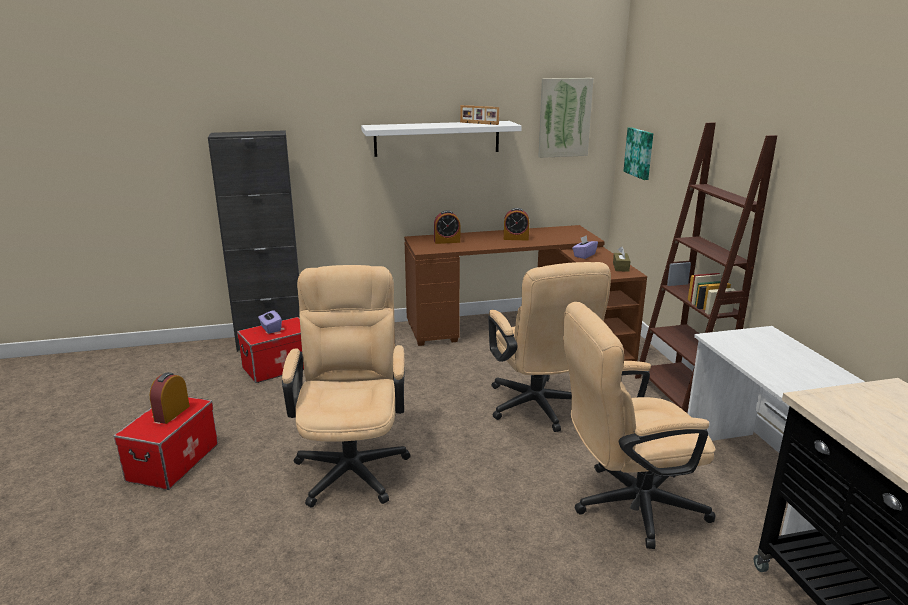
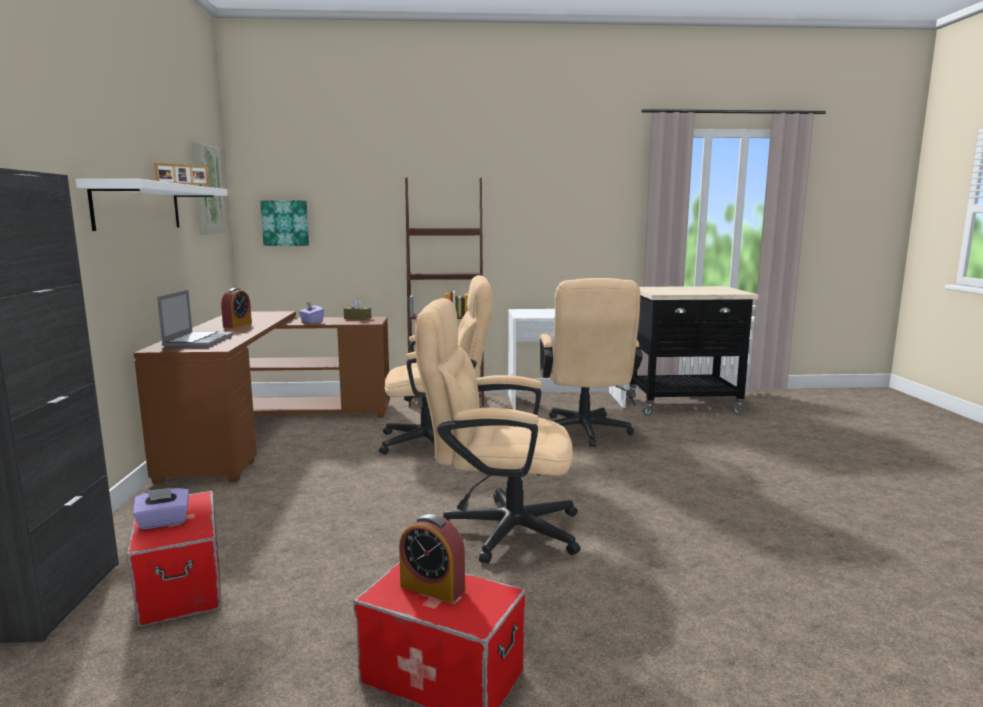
camera: 80 degrees left, 10 degrees down
alarm clock [434,210,460,244] -> laptop [157,290,234,347]

